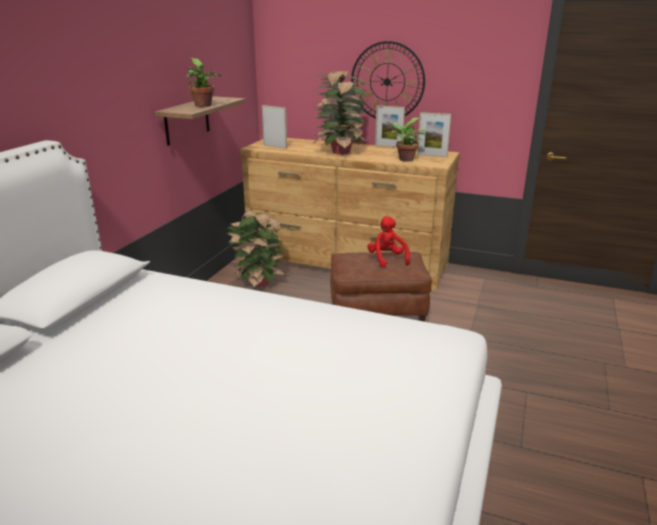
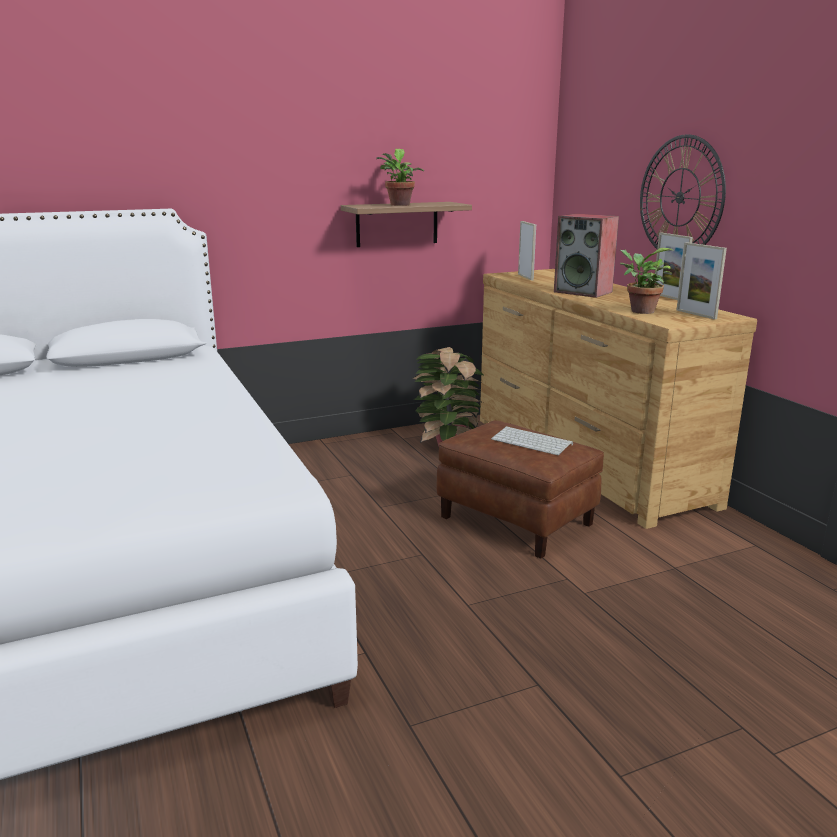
camera: 45 degrees right, 5 degrees down
potted plant [313,72,368,155] -> speaker [554,214,619,298]
red plush toy [367,216,410,268] -> keyboard [491,426,573,455]

